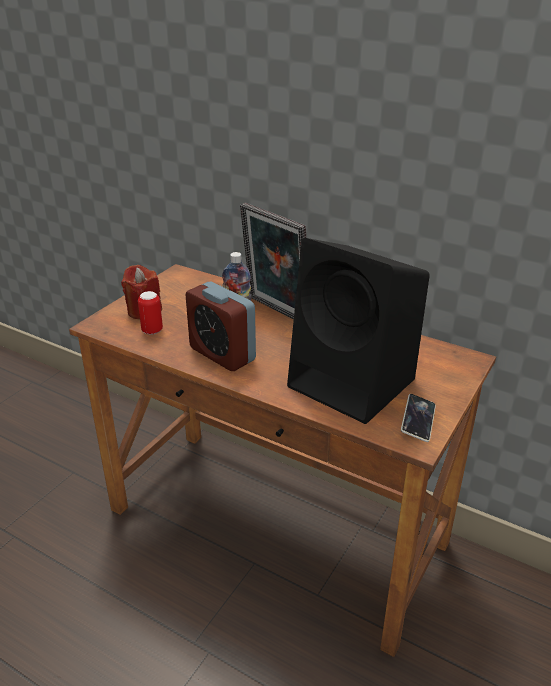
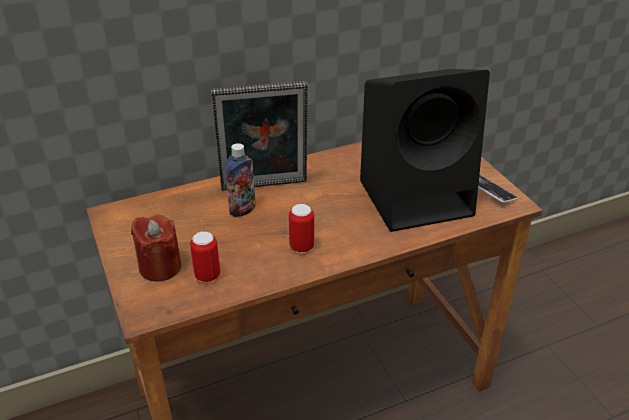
camera: 55 degrees left, 5 degrees up
alarm clock [185,282,256,371] -> can [289,204,314,253]

